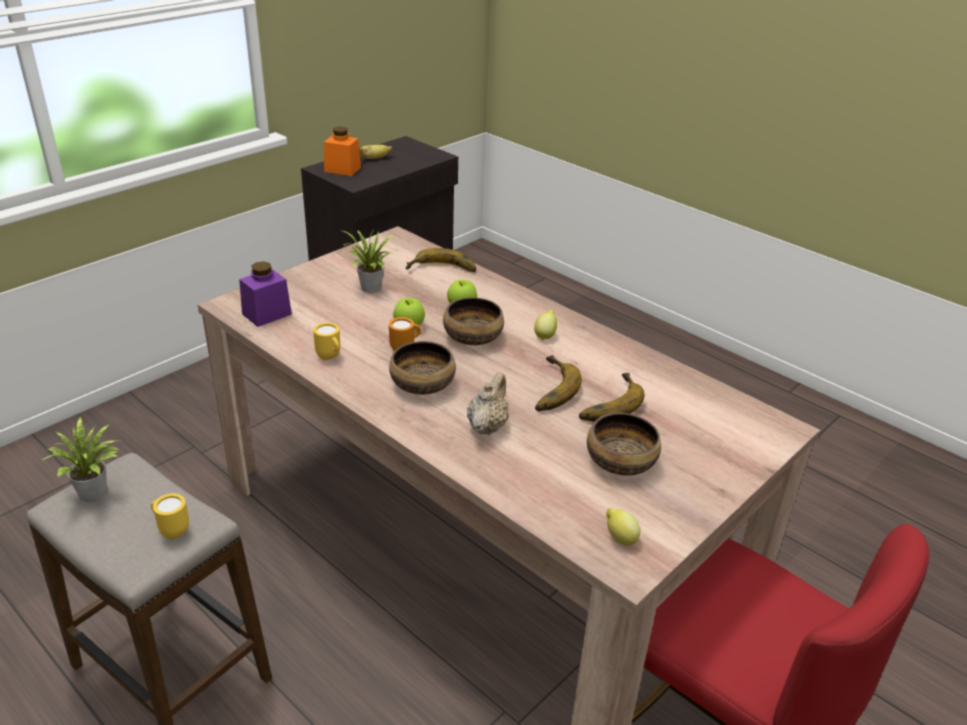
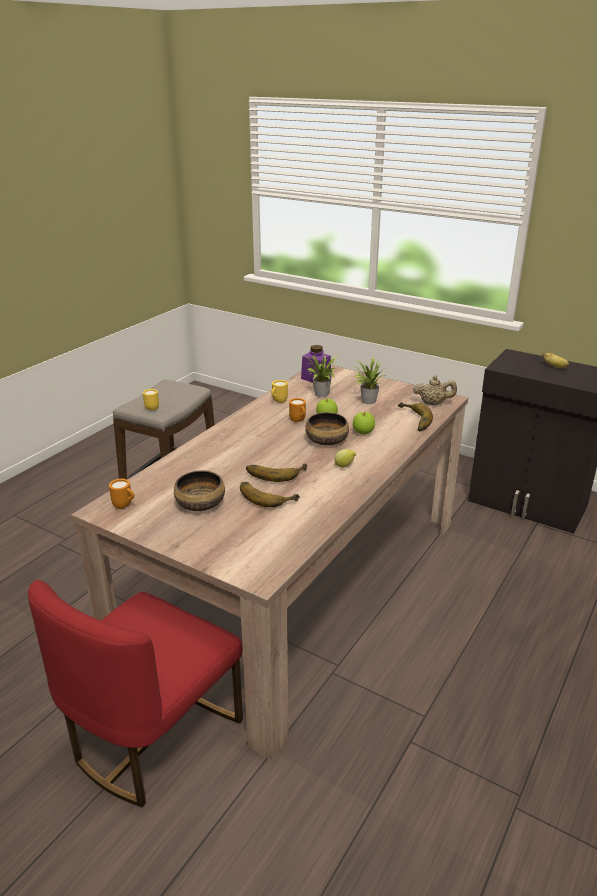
camera: 80 degrees right, 5 degrees down
potted plant [43,417,118,502] -> potted plant moved to [303,355,338,397]
orange jar [324,127,361,176] -> none
bowl [389,341,456,395] -> none
beige teapot [467,372,509,435] -> beige teapot moved to [413,376,457,405]
lemon [606,508,641,546] -> orange mug [109,479,134,509]

